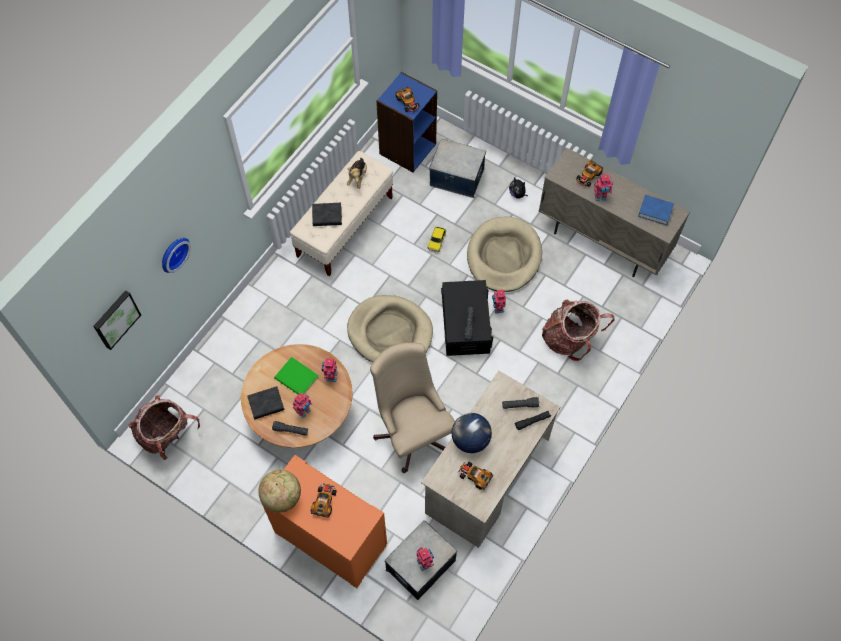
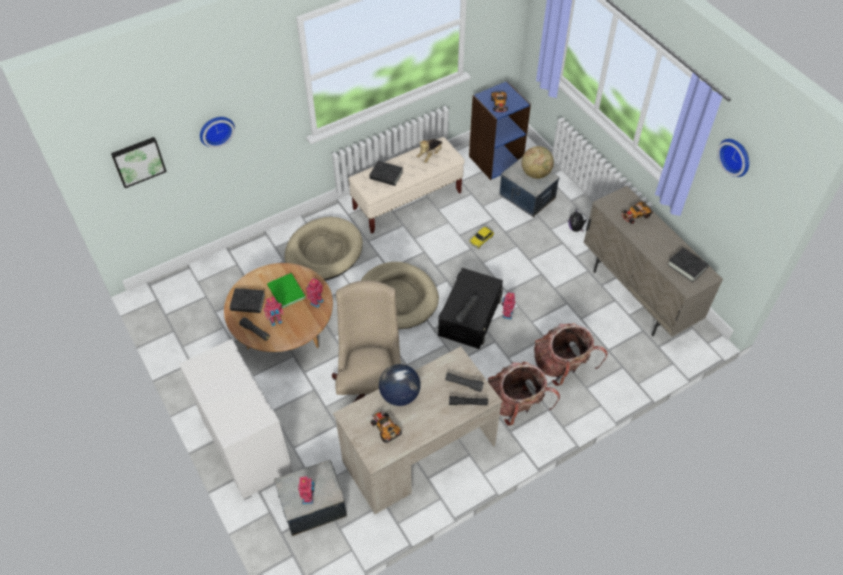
camera: 25 degrees right, 10 degrees down
backpack [128,395,200,460] -> backpack moved to [488,362,560,426]
globe [258,470,301,512] -> globe moved to [522,146,554,179]
orange dresser [262,455,387,588] -> white dresser [179,339,293,500]
toy car [311,483,337,518] -> none
beige dog bed [467,216,542,292] -> beige dog bed moved to [285,217,363,280]
toy robot [594,175,613,201] -> none
blue book [638,195,674,225] -> black book [667,248,709,282]
none -> wall clock [717,139,749,177]

